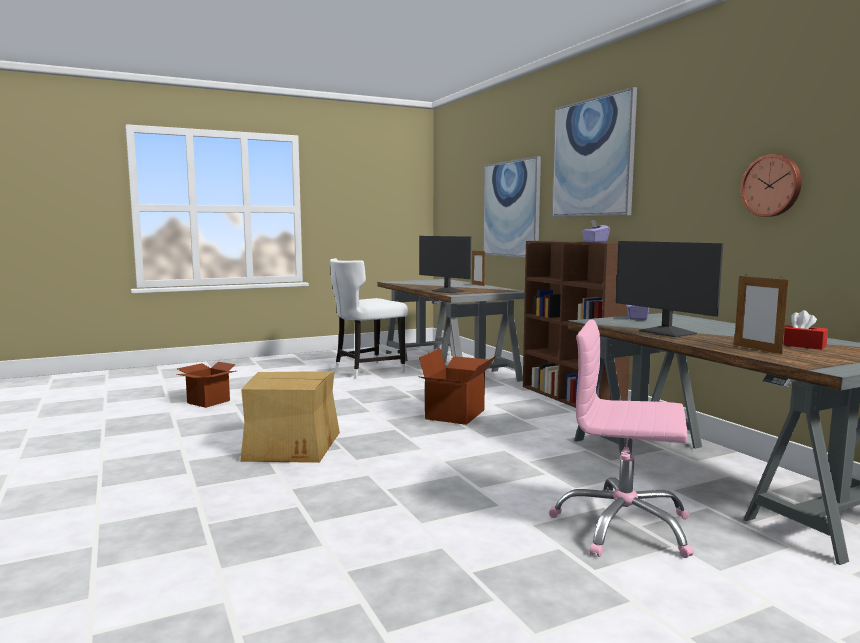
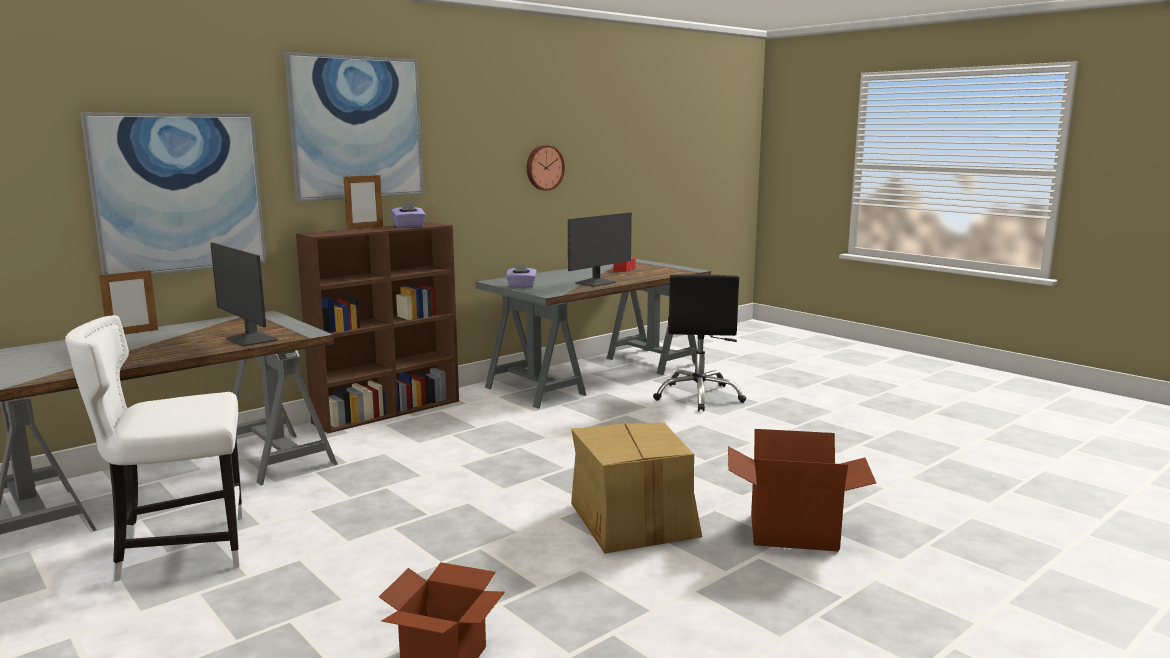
camera: 105 degrees left, 5 degrees up
white chair [330,258,408,378] -> white chair turned 120 degrees clockwise [65,315,243,582]
cardboard box [418,348,496,425] -> cardboard box moved to [728,429,876,552]
monitor [419,236,471,293] -> monitor turned 105 degrees clockwise [210,242,278,346]
pink office chair [549,319,694,558] -> black office chair [653,274,747,411]
picture frame [734,274,789,354] -> picture frame moved to [343,174,383,230]

